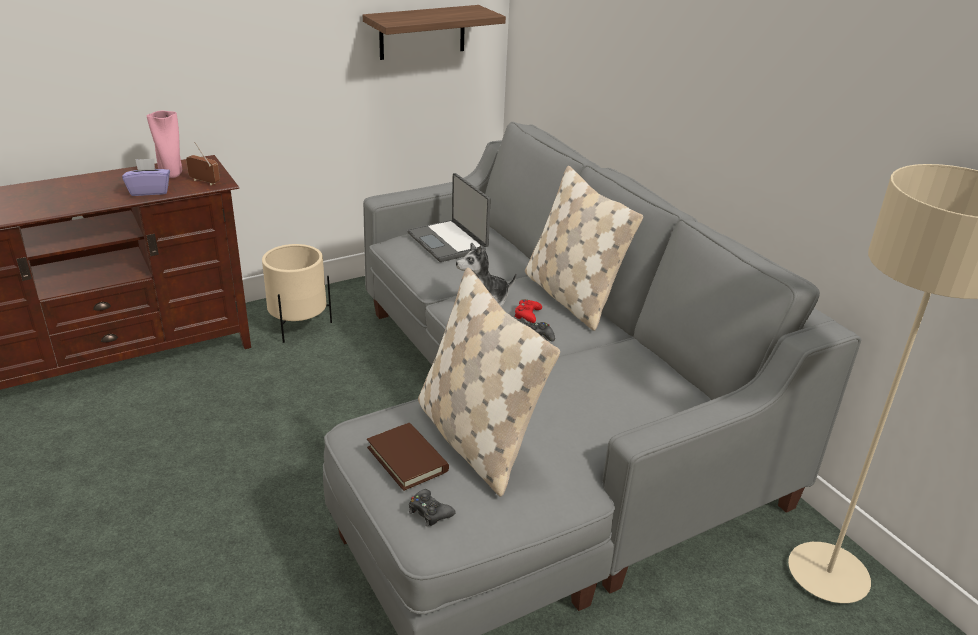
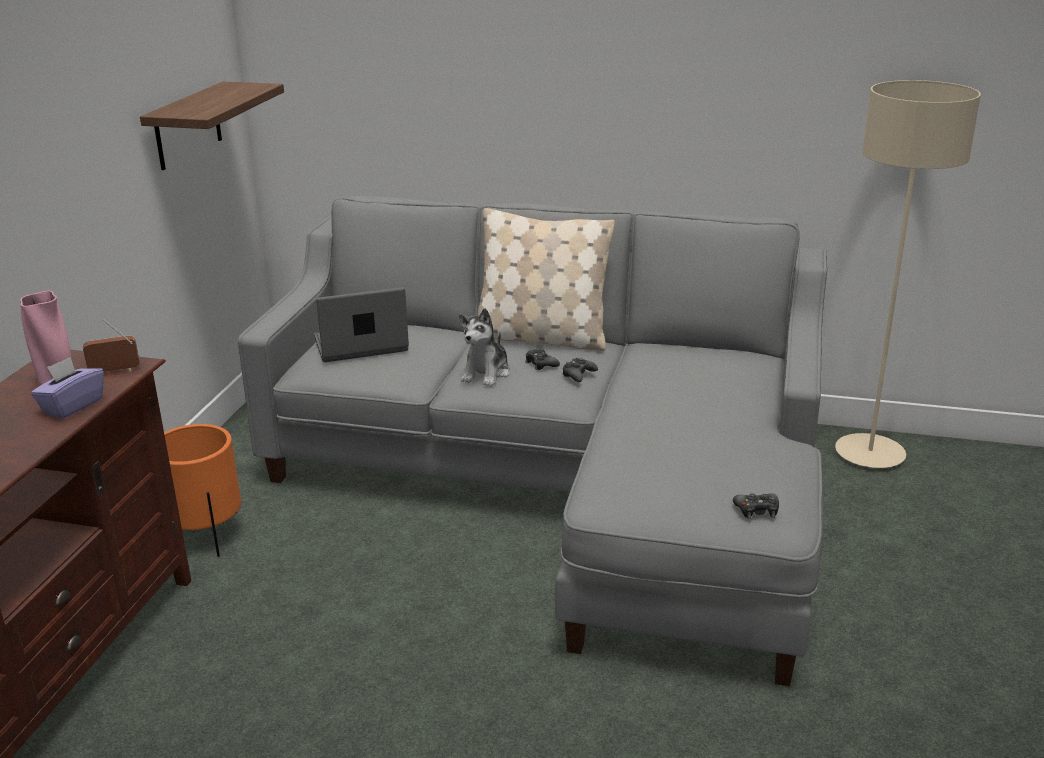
camera: 45 degrees left, 5 degrees down
beige planter [262,244,332,343] -> orange planter [164,424,241,557]
brown book [367,423,449,491] -> none
laptop [407,173,491,262] -> laptop turned 150 degrees clockwise [314,287,409,362]
beige pillow [418,268,560,496] -> none
red game controller [514,299,542,323] -> black game controller [525,348,560,370]

